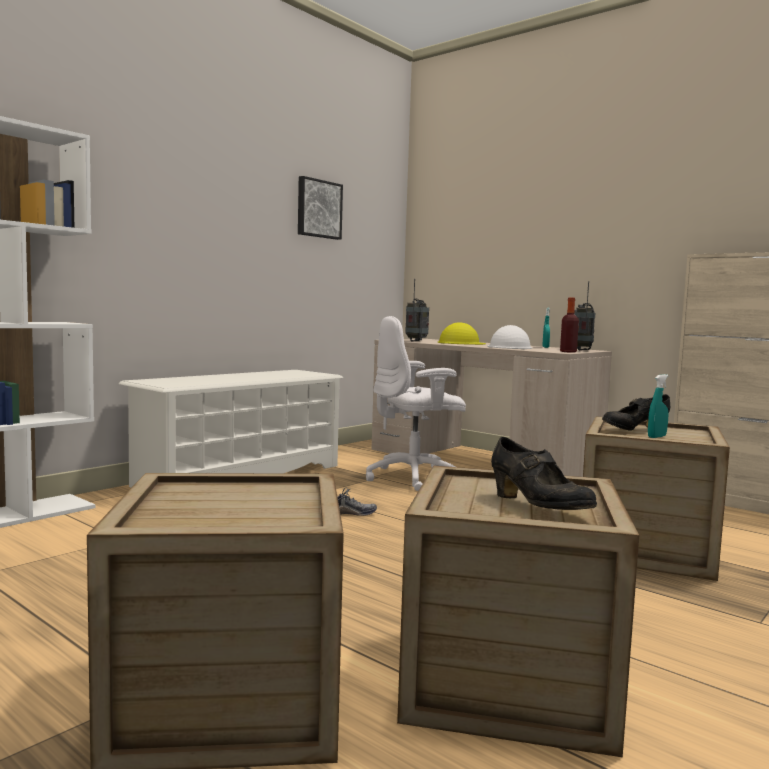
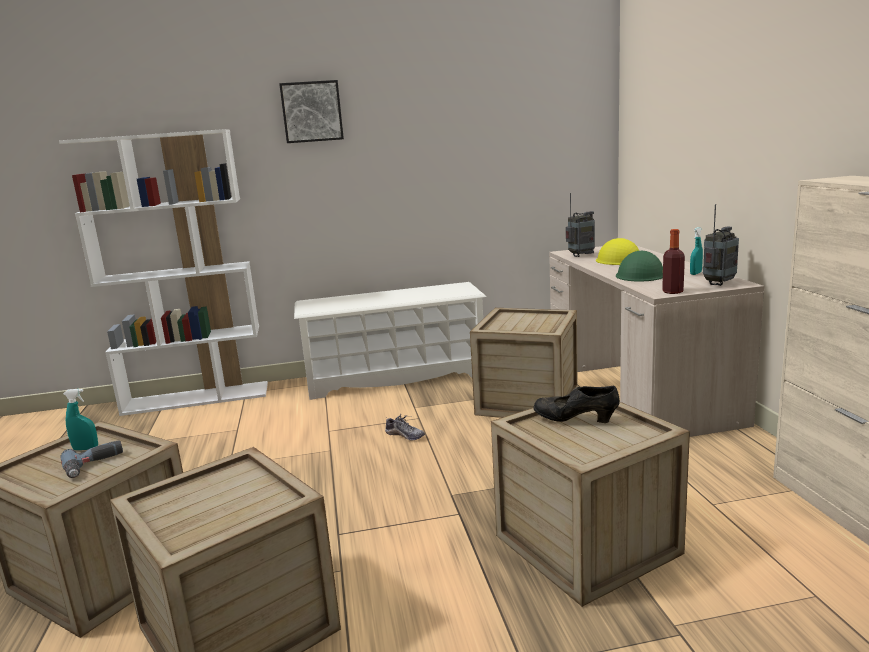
camera: 40 degrees right, 10 degrees up
picture [298,176,343,240] -> picture moved to [279,80,344,143]
white office chair [366,316,466,491] -> crate [470,308,578,418]
white hard hat [487,325,532,349] -> green hard hat [616,251,663,282]
black shoe [491,437,597,510] -> none
turquoise spray bottle [648,374,669,438] -> turquoise spray bottle moved to [63,389,98,450]
none -> power drill [60,440,123,478]

